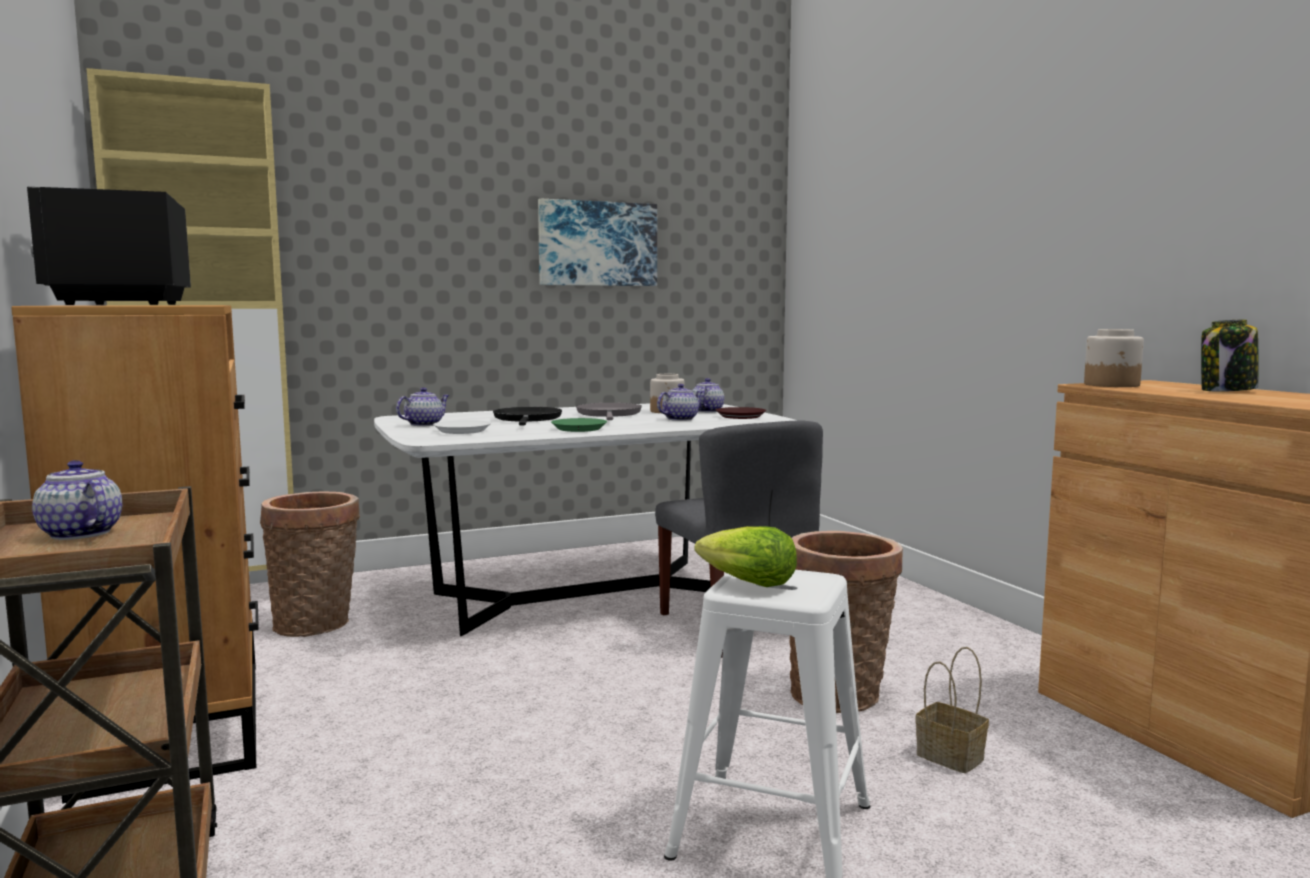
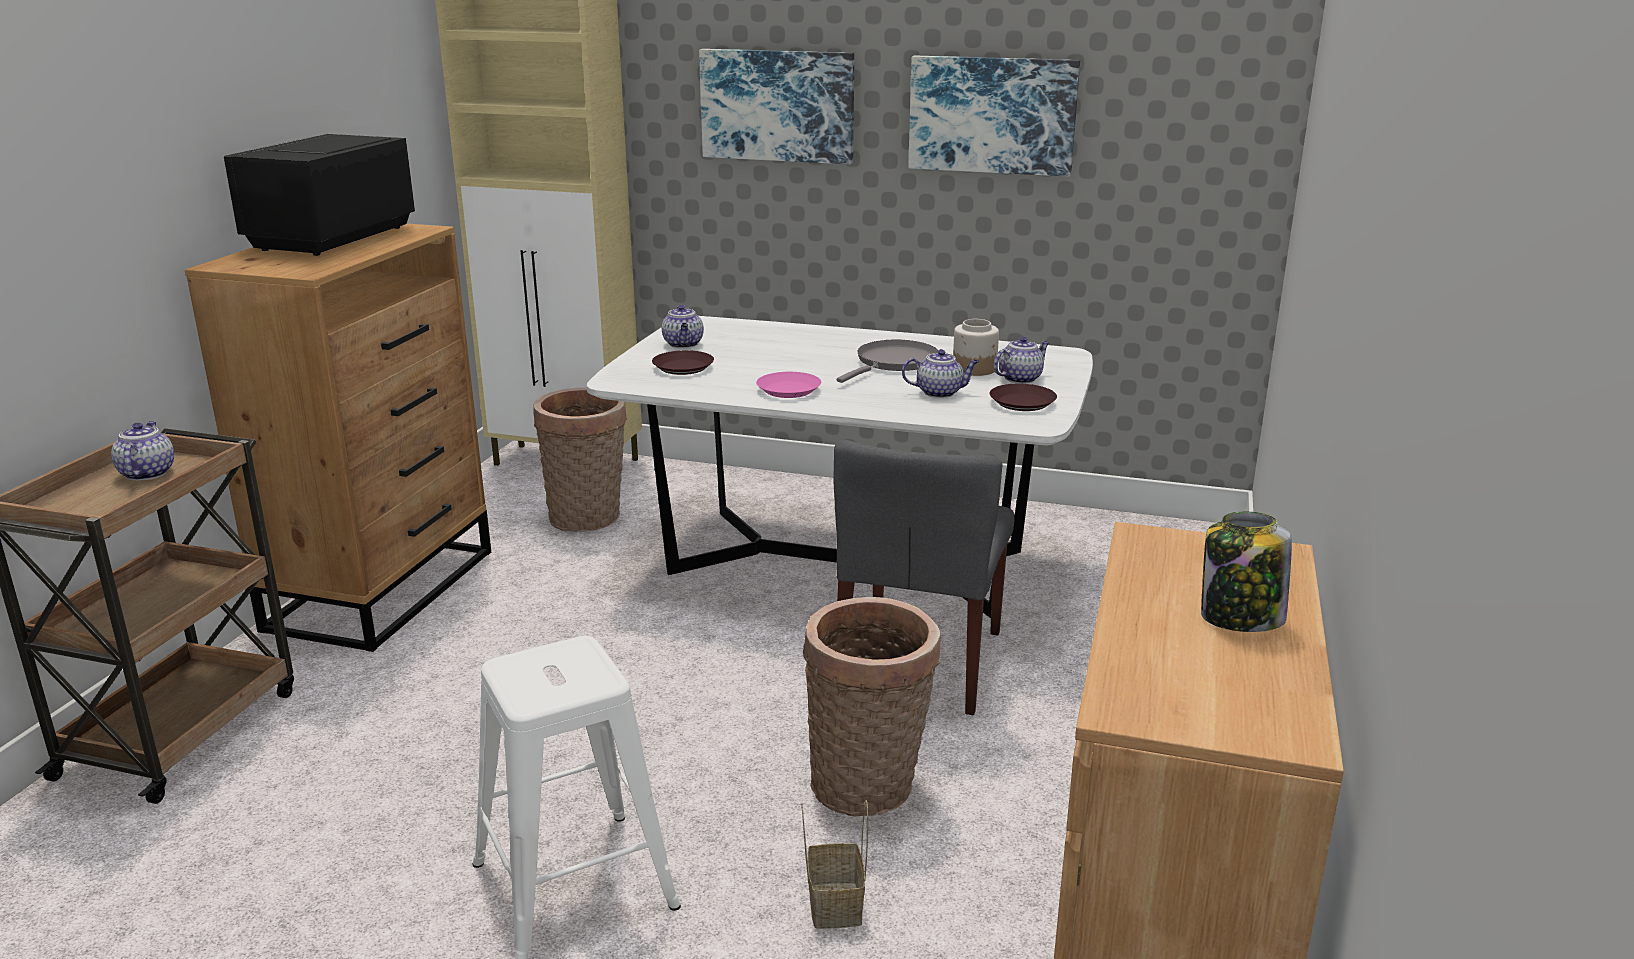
camera: 40 degrees right, 15 degrees up
teapot [396,387,449,426] -> teapot turned 90 degrees clockwise [662,305,704,348]
white plate [433,420,491,434] -> brown plate [652,350,714,375]
black frying pan [493,407,562,426] -> none
green plate [551,418,607,432] -> pink plate [756,372,821,398]
lettuce [695,526,797,587] -> none
jar [1084,329,1144,387] -> none
none -> picture [699,49,854,164]

